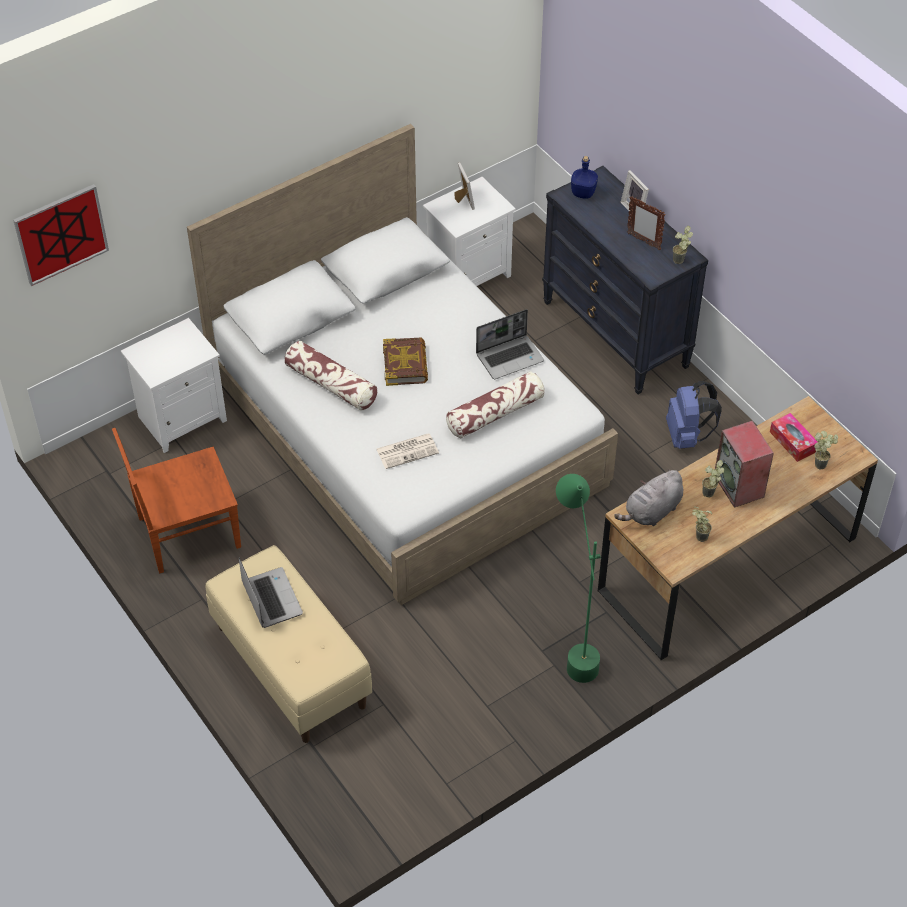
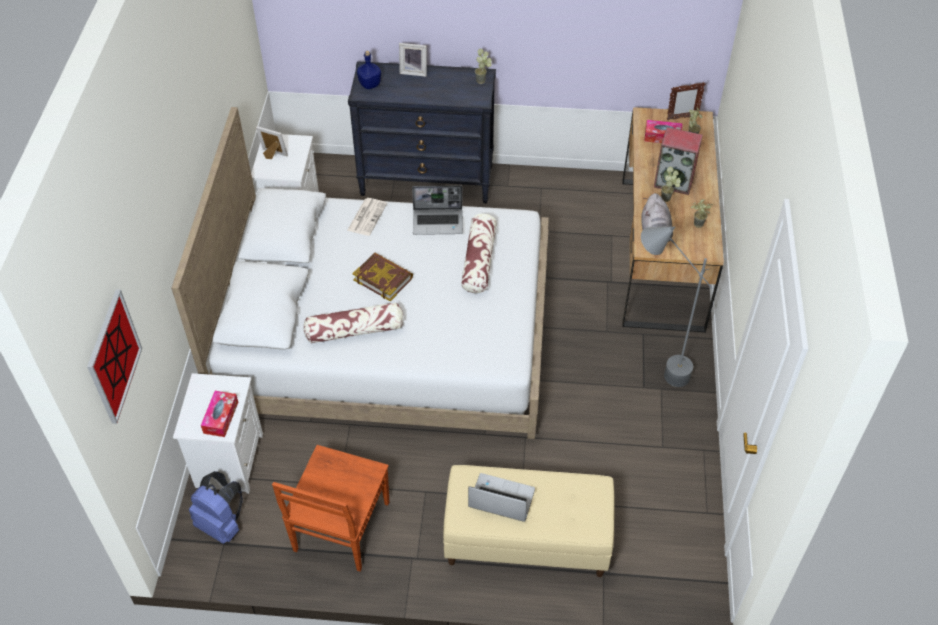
camera: 50 degrees left, 0 degrees up
newspaper [376,433,439,469] -> newspaper moved to [347,198,387,236]
laptop [476,309,544,379] -> laptop turned 75 degrees clockwise [412,185,463,235]
green floor lamp [556,474,601,683] -> grey floor lamp [641,226,713,387]
picture frame [627,196,666,250] -> picture frame moved to [667,82,705,120]
blue backpack [666,381,722,449] -> blue backpack moved to [189,471,243,544]
none -> tissue box [201,391,238,437]

